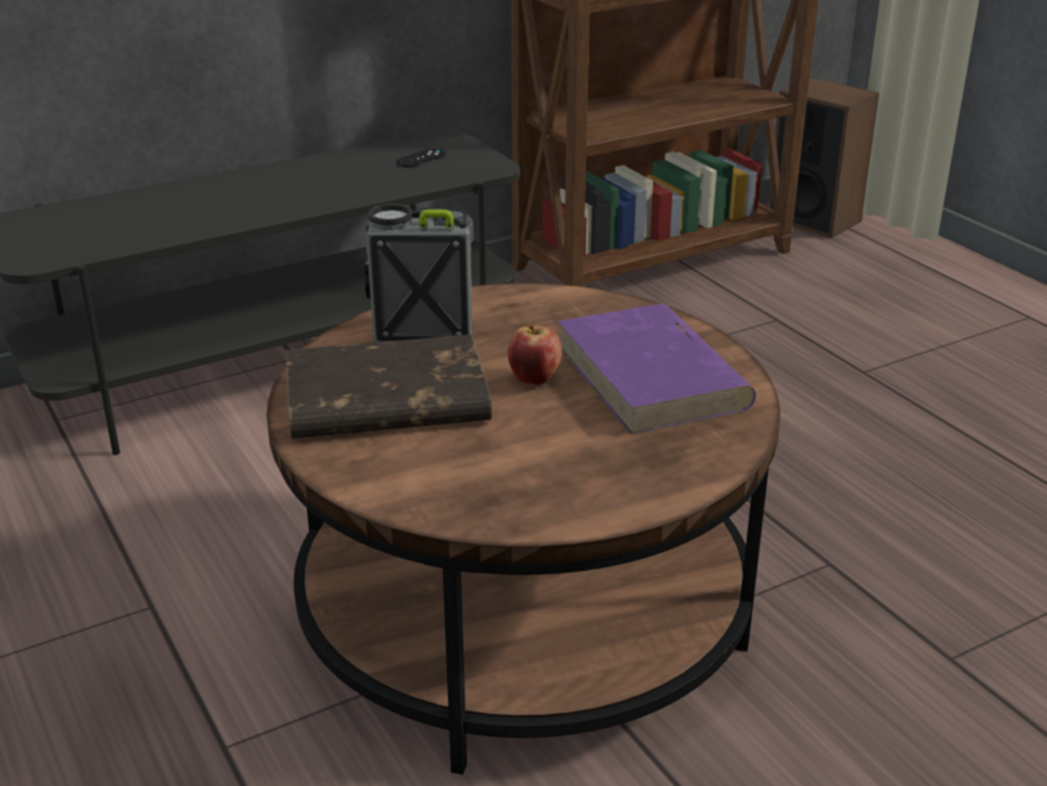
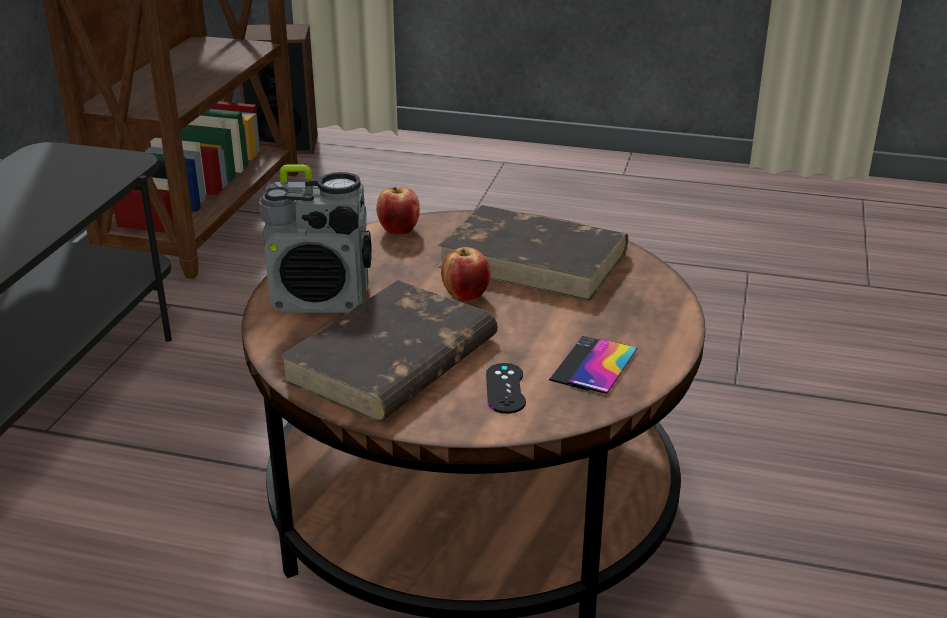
camera: 45 degrees left, 0 degrees up
radio [365,203,474,342] -> radio turned 135 degrees counterclockwise [259,165,372,313]
black game controller [396,149,446,167] -> black game controller moved to [486,363,526,414]
purple book [557,304,756,435] -> brown book [438,205,628,301]
none -> apple [376,187,420,235]
none -> phone [549,336,638,394]

